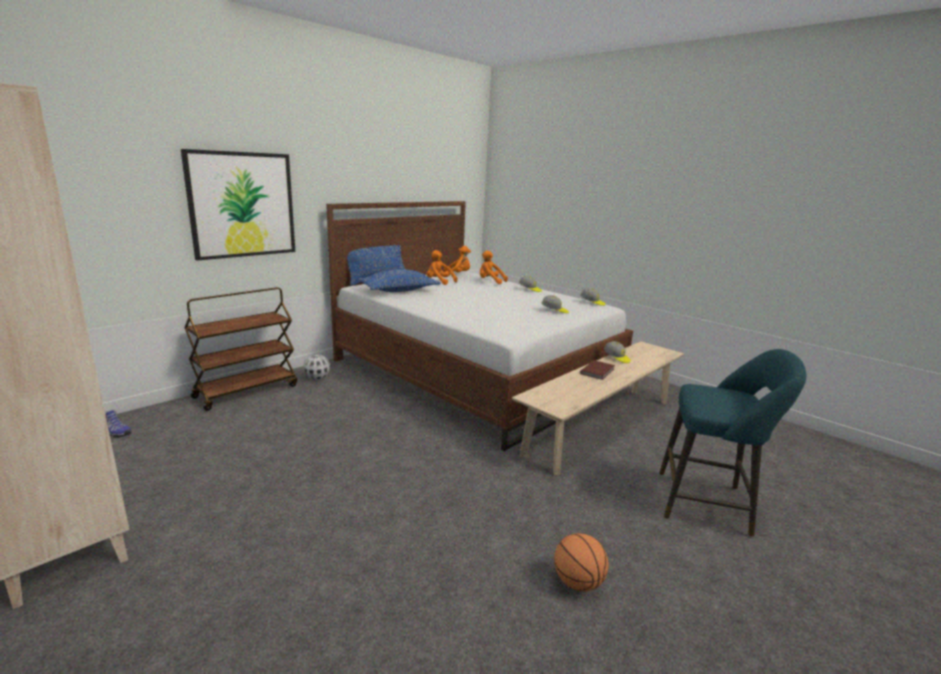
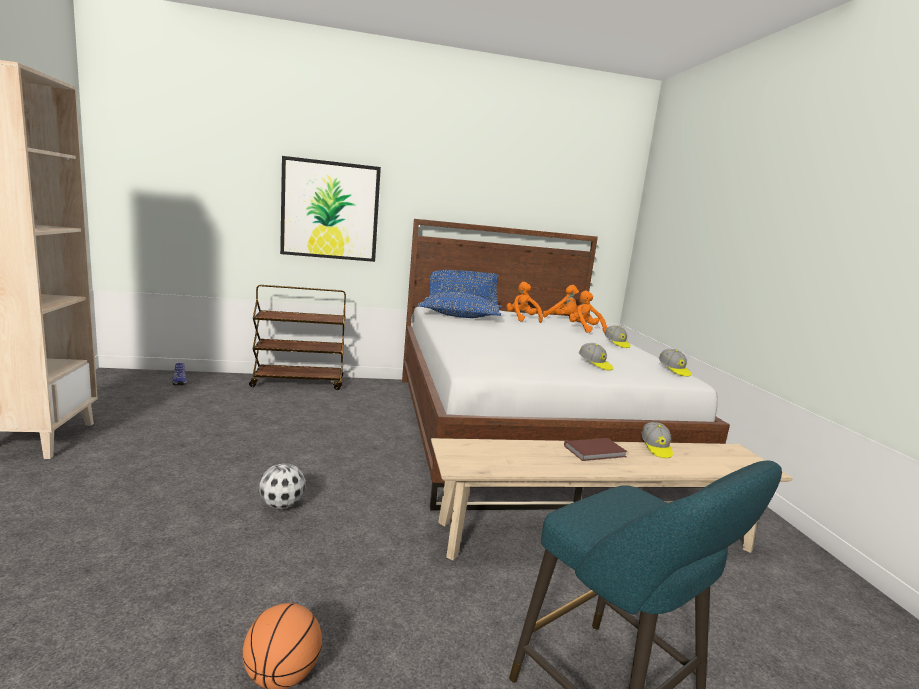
camera: 35 degrees right, 5 degrees down
football [303,354,330,380] -> football moved to [259,463,306,509]

